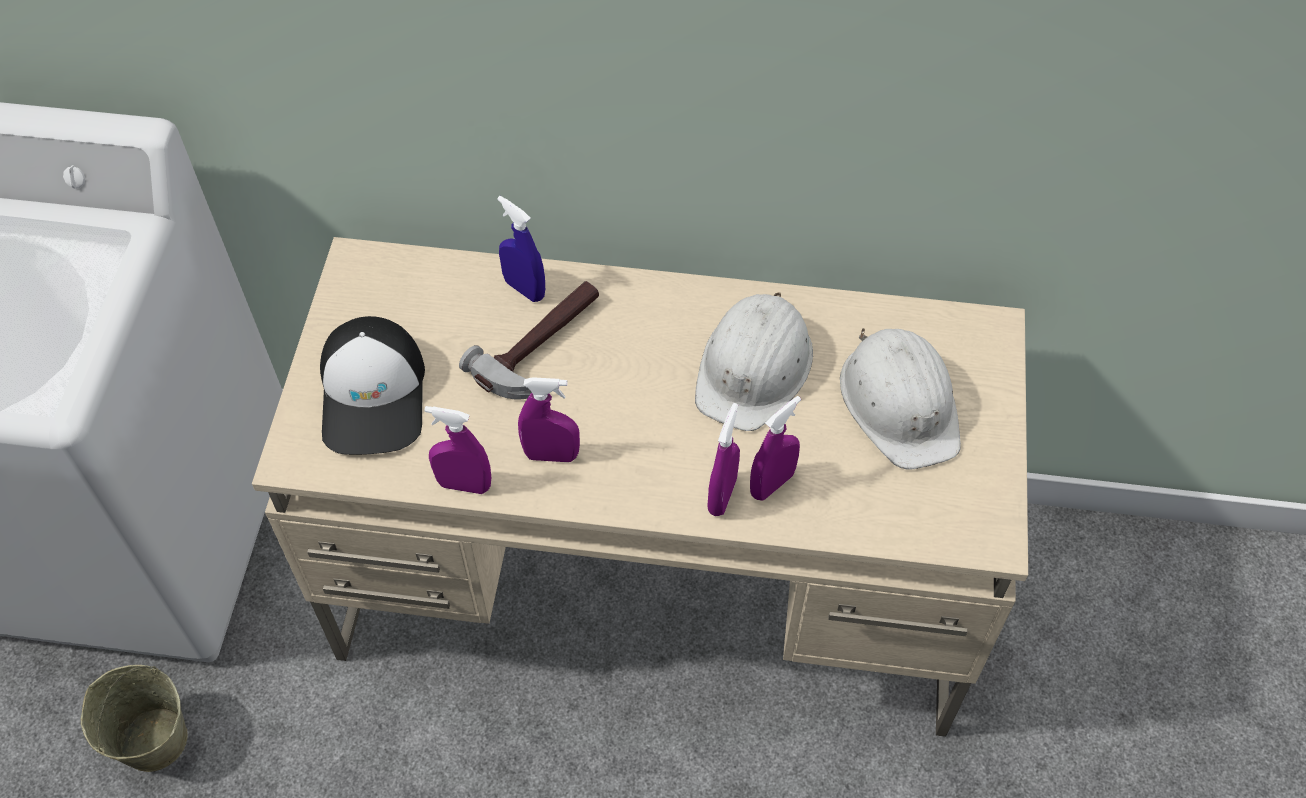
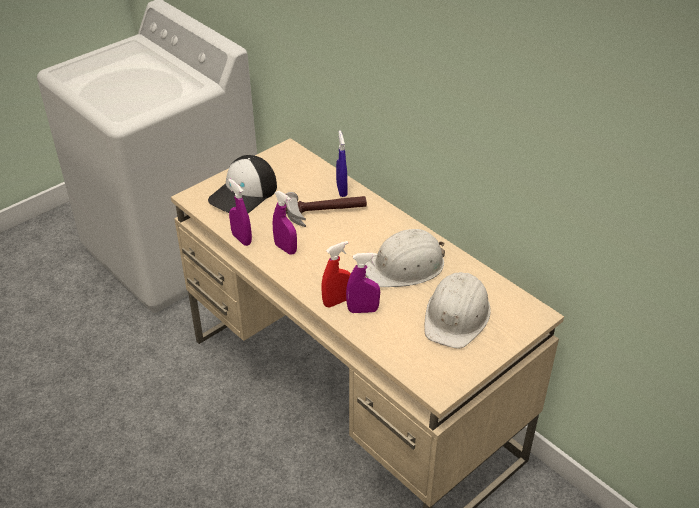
camera: 40 degrees right, 15 degrees down
beige bucket [81,665,188,772] -> none
purple spray bottle [707,403,740,516] -> red spray bottle [321,241,351,307]

